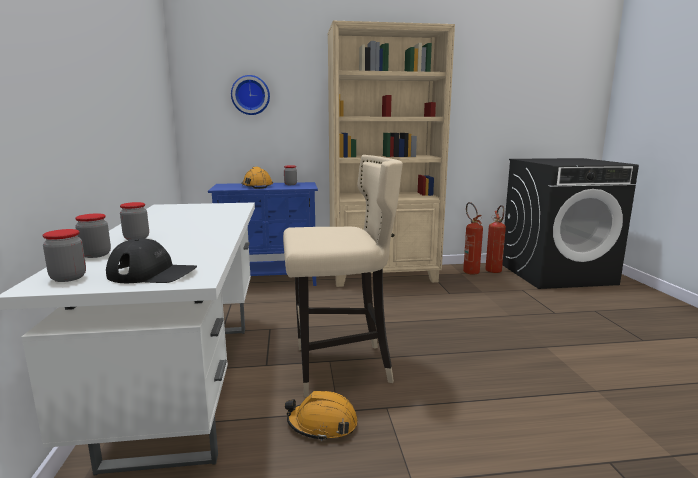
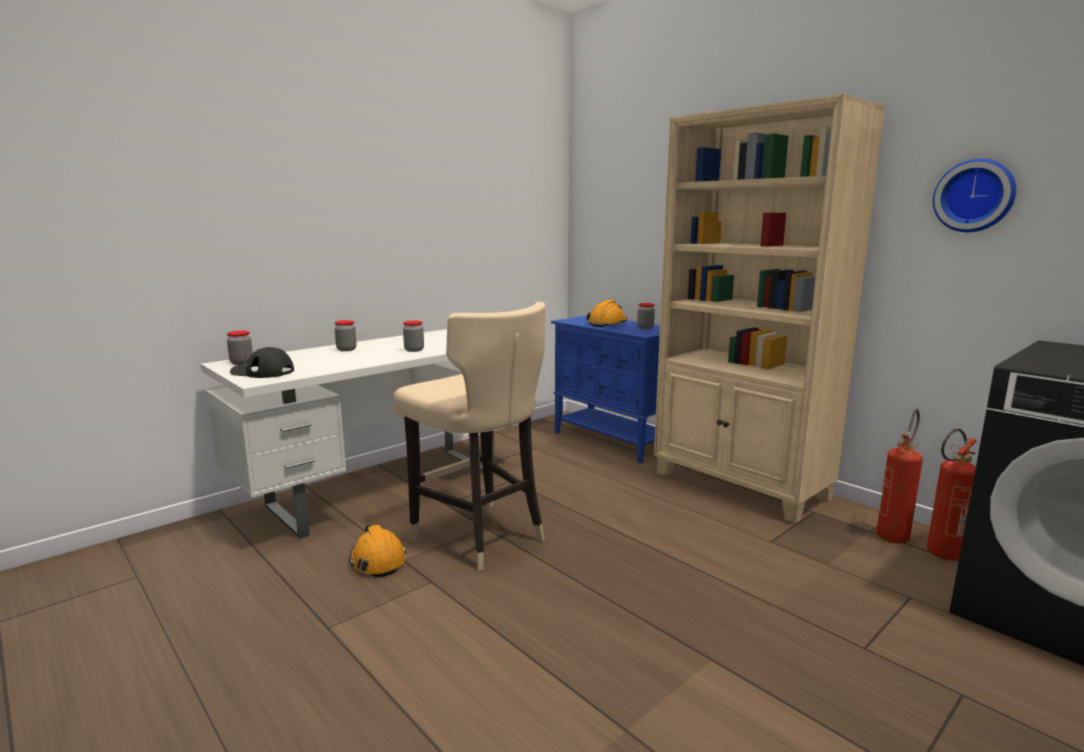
camera: 55 degrees right, 0 degrees up
jar [75,213,111,258] -> jar moved to [403,321,424,352]
black cap [106,238,197,283] -> black cap turned 135 degrees clockwise [230,347,294,378]
wall clock [231,75,270,115] -> wall clock moved to [933,159,1016,232]

